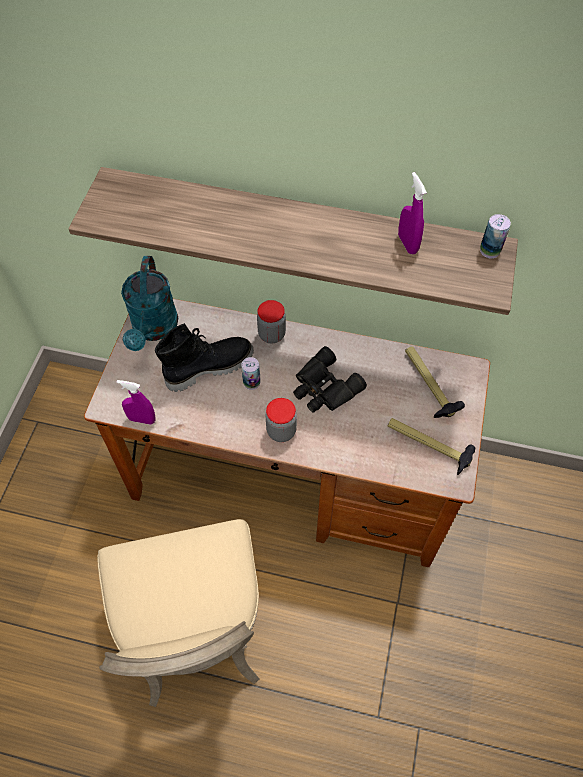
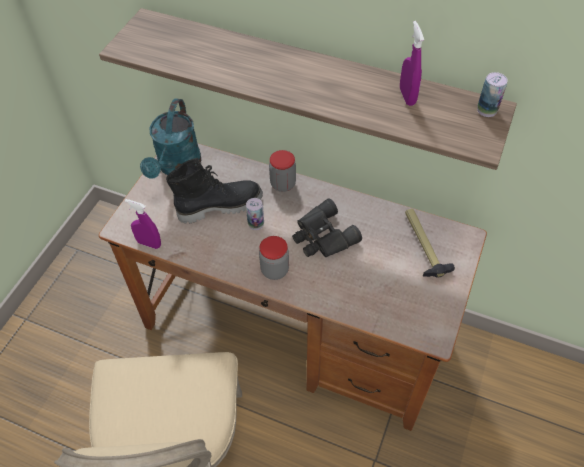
camera: 10 degrees right, 5 degrees down
hammer [388,418,475,475] -> none

